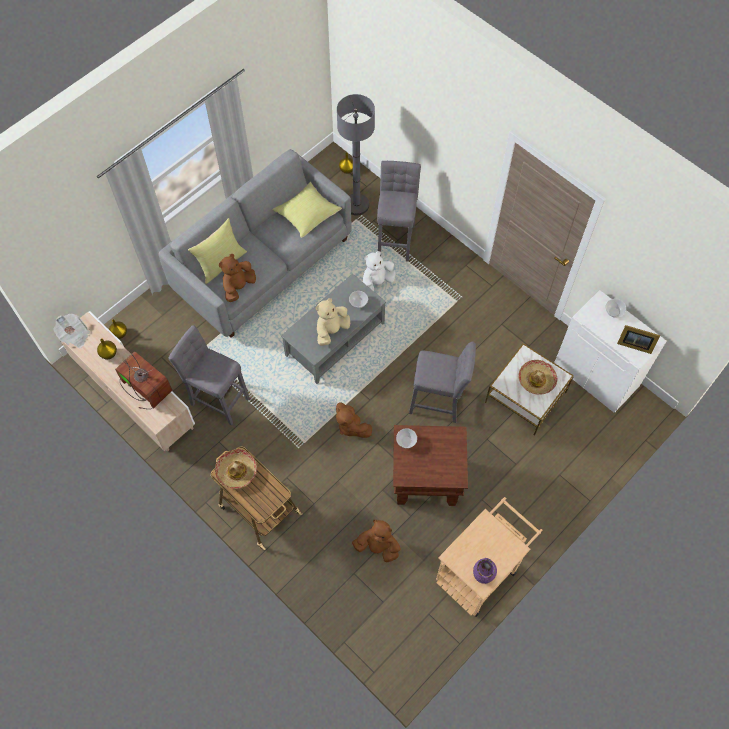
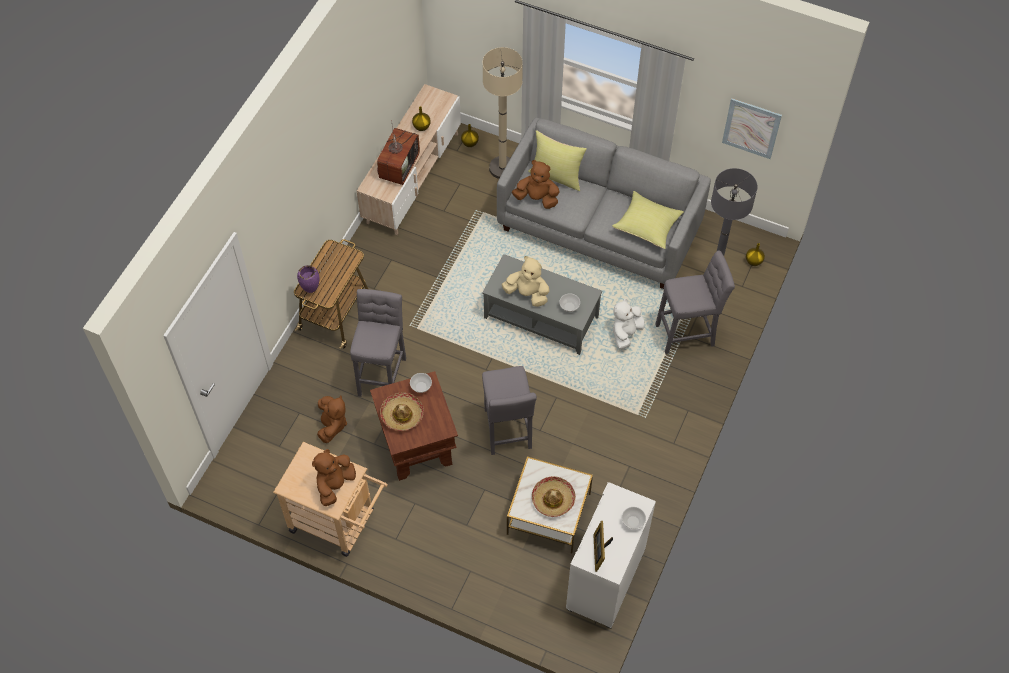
camera: 70 degrees right, 5 degrees down
newspaper [54,314,90,348] -> none
grey stool [168,325,250,425] -> grey stool moved to [350,289,406,397]
hat [215,449,257,489] -> hat moved to [380,392,424,431]
brown plush toy [336,402,372,438] -> brown plush toy moved to [312,449,356,506]
white plush toy [363,251,395,291] -> white plush toy turned 90 degrees counterclockwise [613,299,645,350]
purple vase [473,558,497,584] -> purple vase moved to [297,265,320,293]
none -> beige floor lamp [483,47,523,179]
none -> picture [722,98,782,159]

